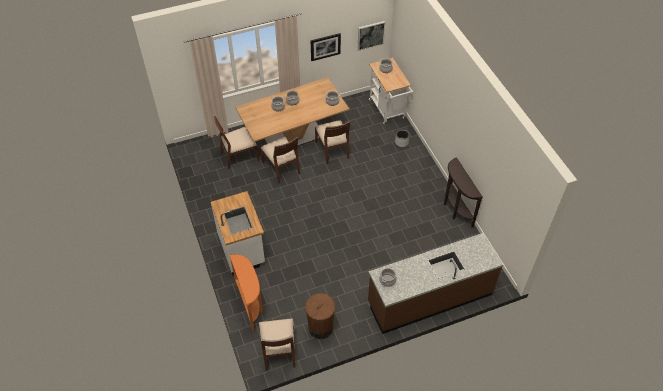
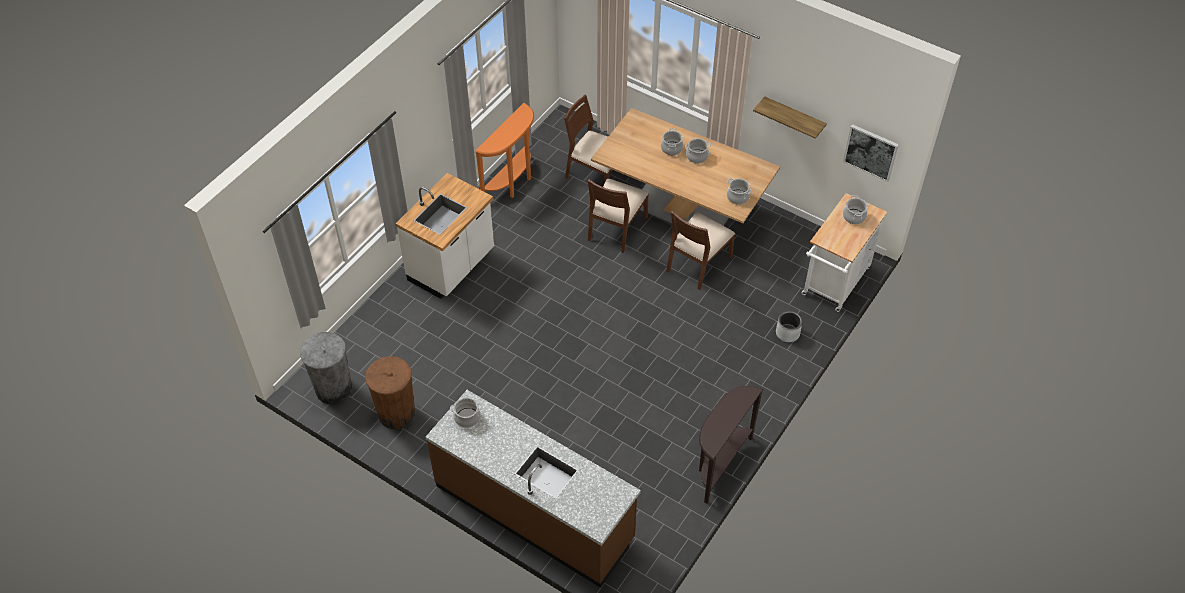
camera: 55 degrees right, 0 degrees up
orange console table [230,254,263,331] -> orange console table moved to [475,103,534,198]
brown chair [259,319,295,371] -> grey trash can [300,332,352,404]
picture [311,33,341,61] -> shelf [753,96,827,139]

